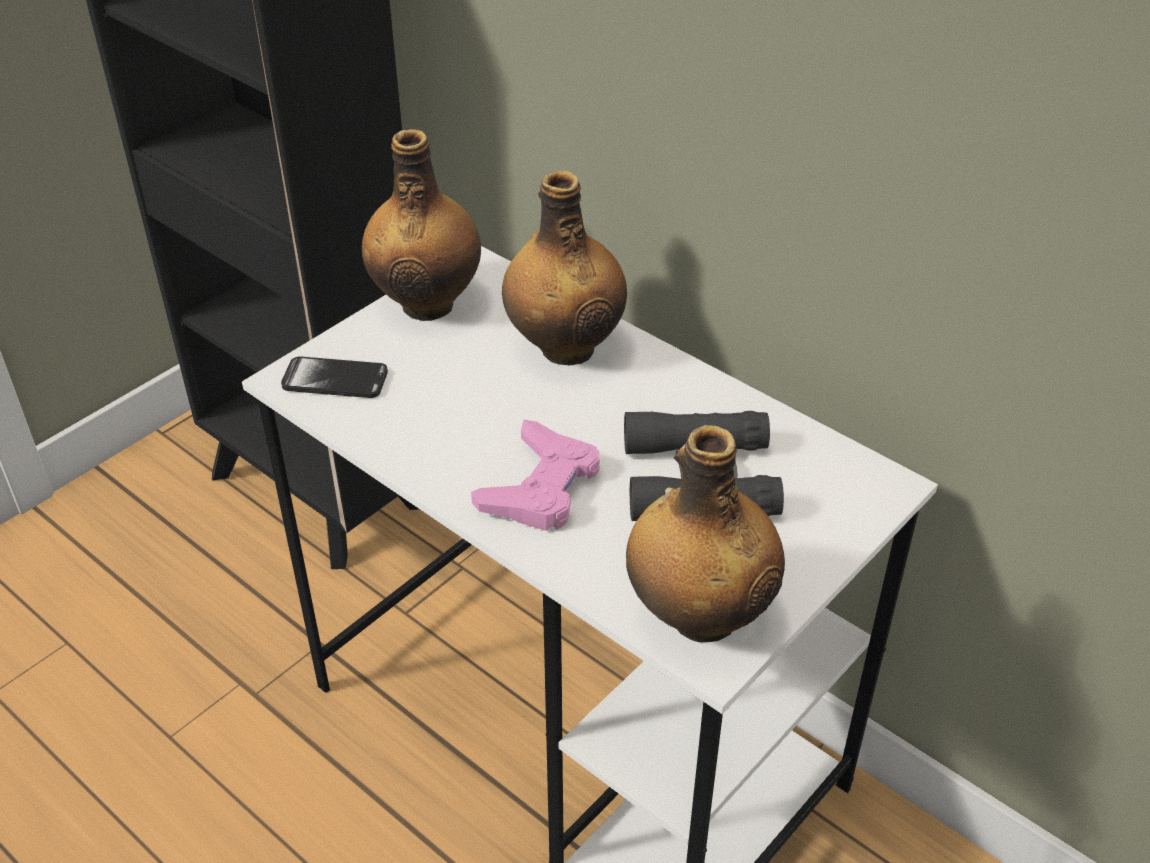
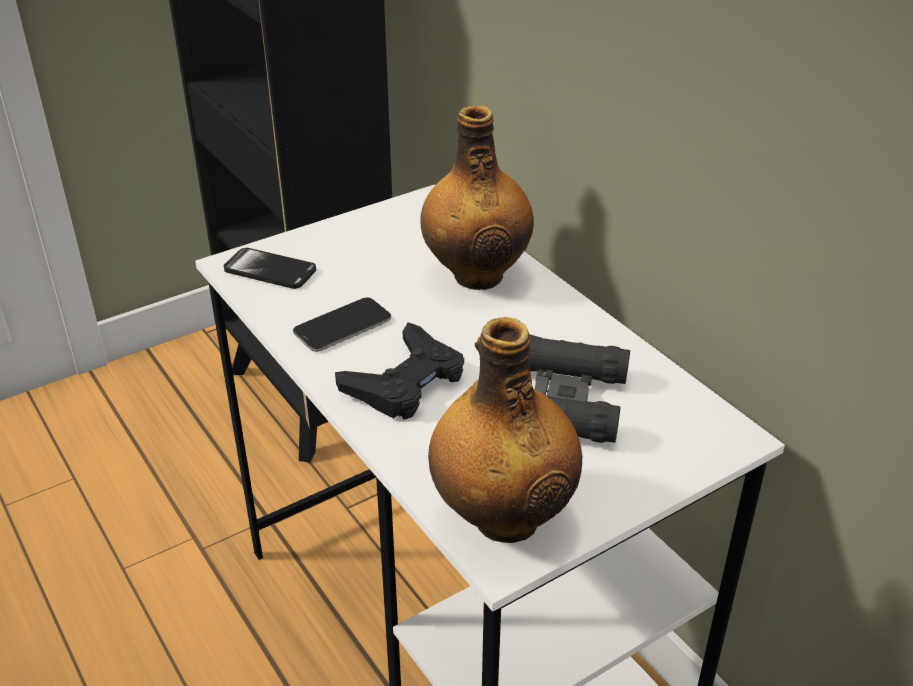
camera: 15 degrees right, 5 degrees down
bottle [362,129,481,321] -> none
pink game controller [471,420,600,531] -> black game controller [335,322,464,420]
none -> phone [293,298,391,352]

